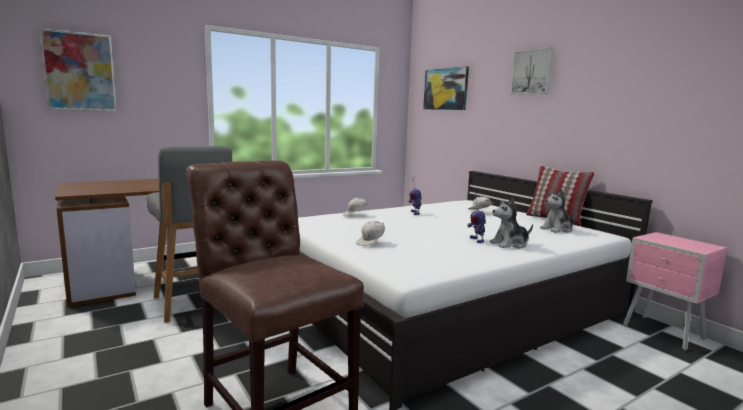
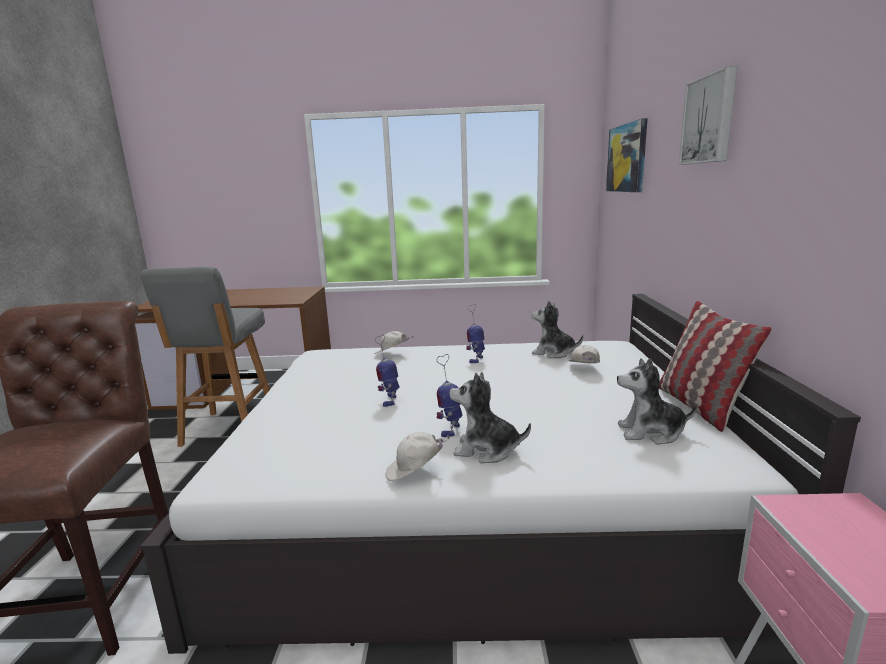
camera: 35 degrees right, 5 degrees up
picture [39,28,117,111] -> none
white cap [356,221,385,246] -> white cap moved to [386,432,450,481]
none -> toy robot [375,334,400,407]
none -> plush toy [531,301,583,358]

